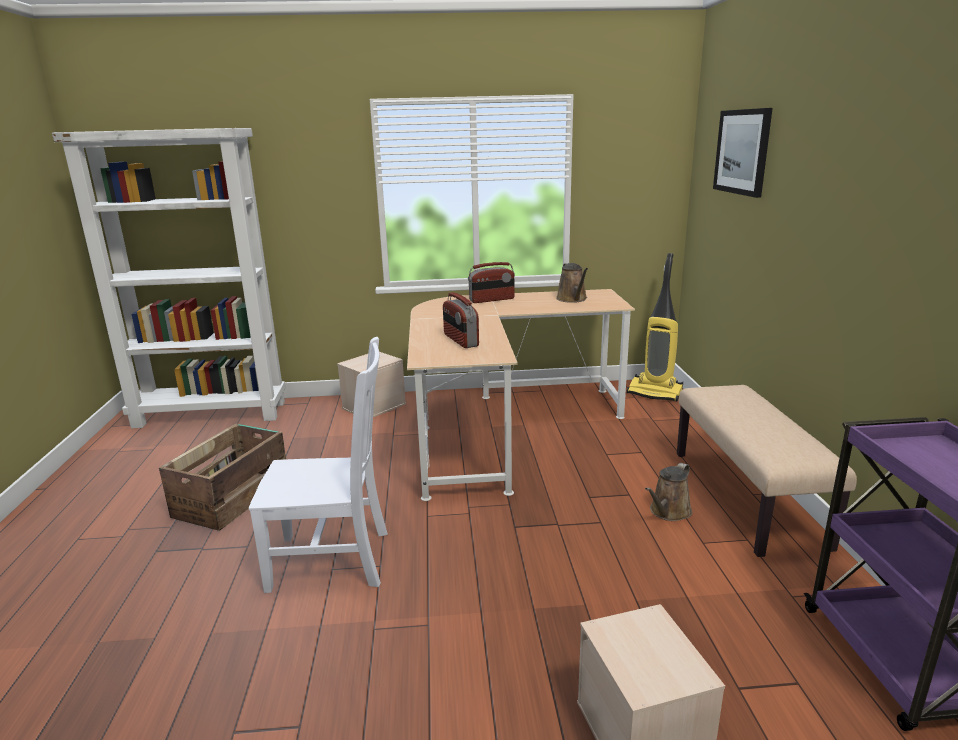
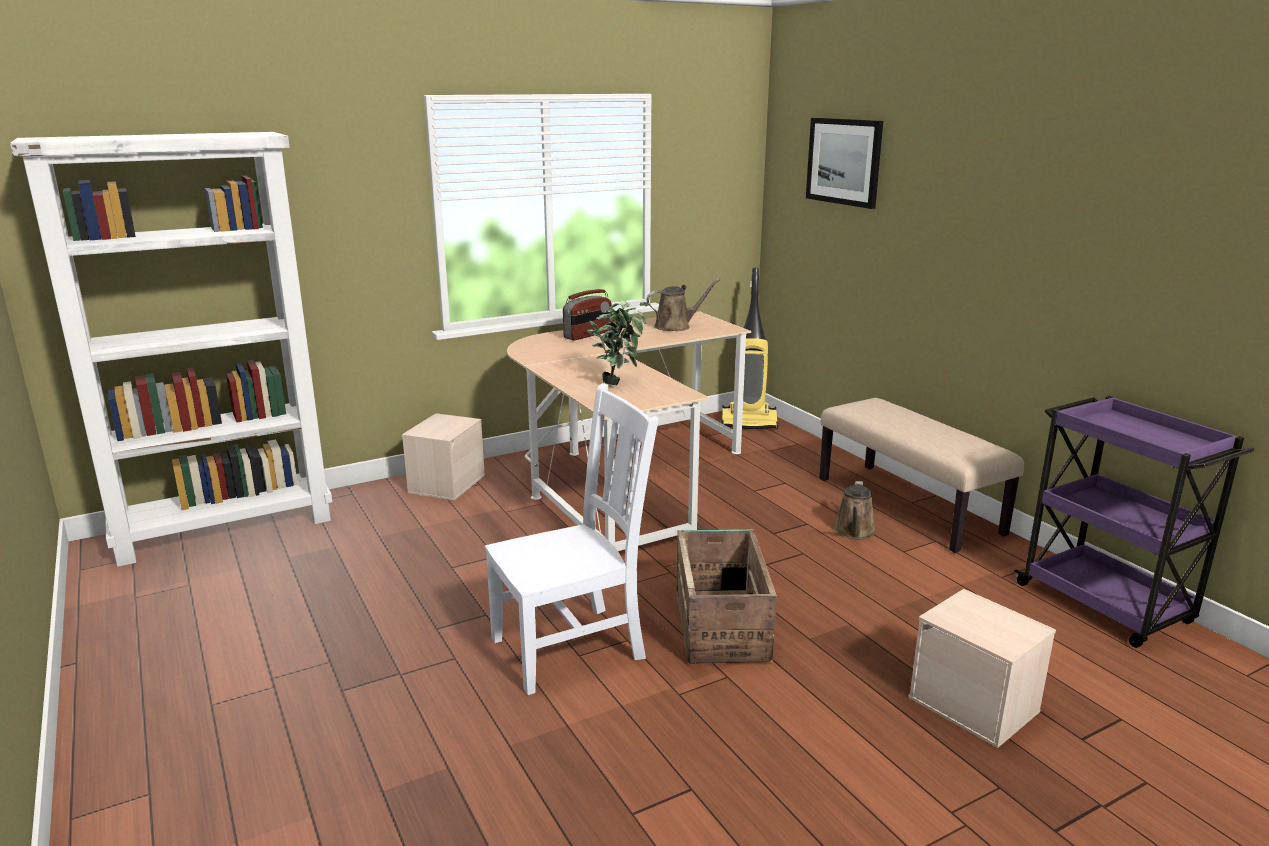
camera: 25 degrees left, 0 degrees up
crate [159,424,286,531] -> crate moved to [677,529,777,664]
radio [443,292,479,348] -> potted plant [587,300,649,385]
brown watering can [556,263,588,303] -> brown watering can turned 75 degrees counterclockwise [647,279,720,331]

